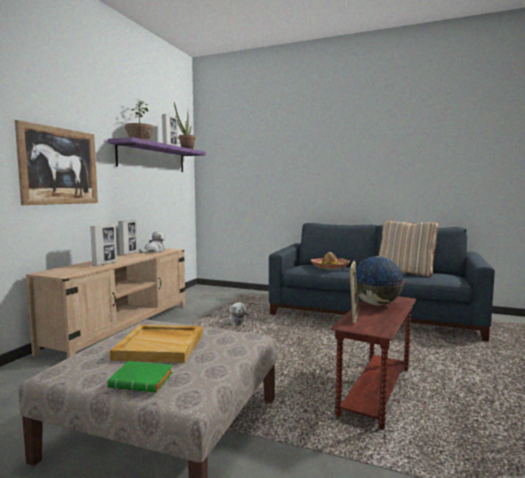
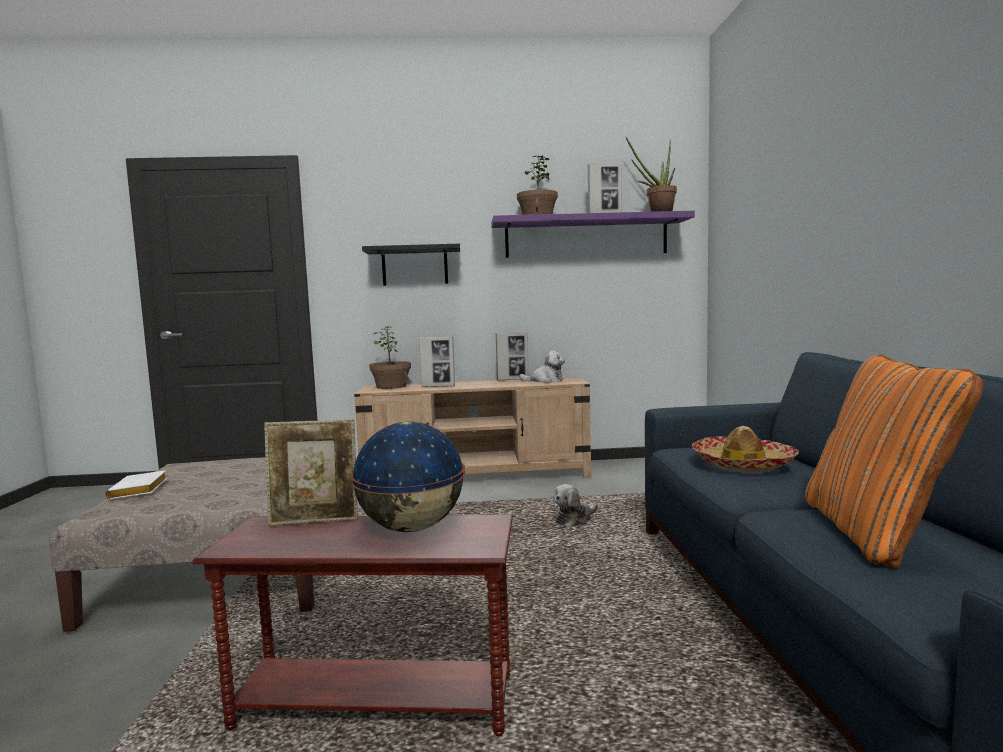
camera: 65 degrees right, 0 degrees up
picture [15,120,98,205] -> black shelf [362,244,460,286]
green book [108,361,173,393] -> white book [106,470,167,499]
beige tray [110,325,203,363] -> none
beige pillow [379,220,439,277] -> orange pillow [805,354,984,569]
none -> potted plant [369,326,411,389]

